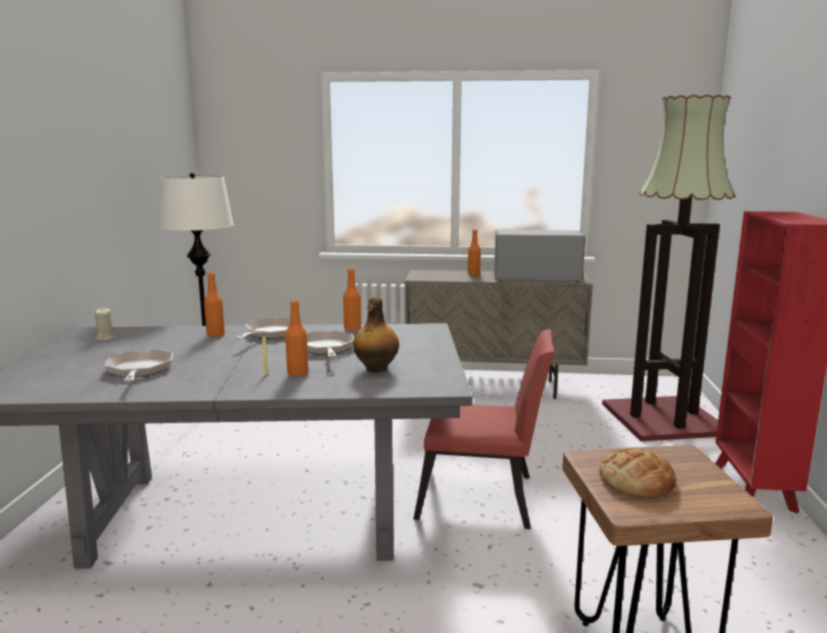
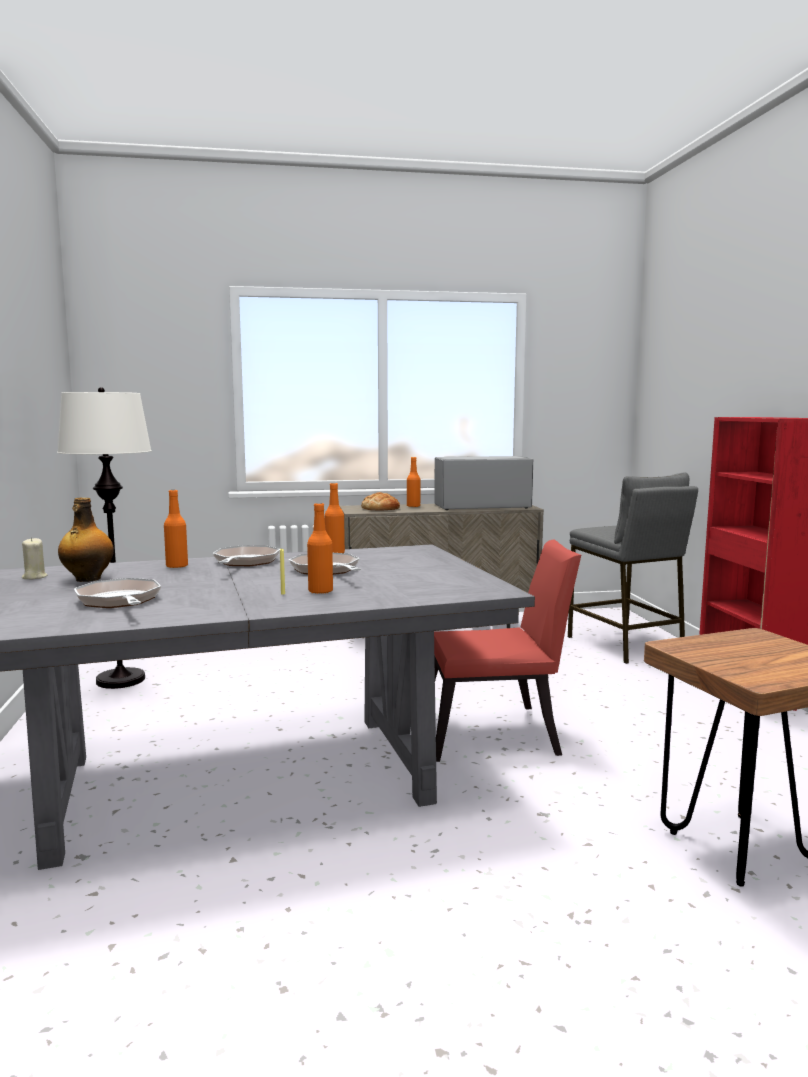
camera: 15 degrees left, 5 degrees down
bottle [353,297,399,373] -> bottle moved to [58,498,114,582]
bread [599,448,676,497] -> bread moved to [361,492,400,511]
floor lamp [602,95,736,441] -> grey stool [568,473,698,664]

